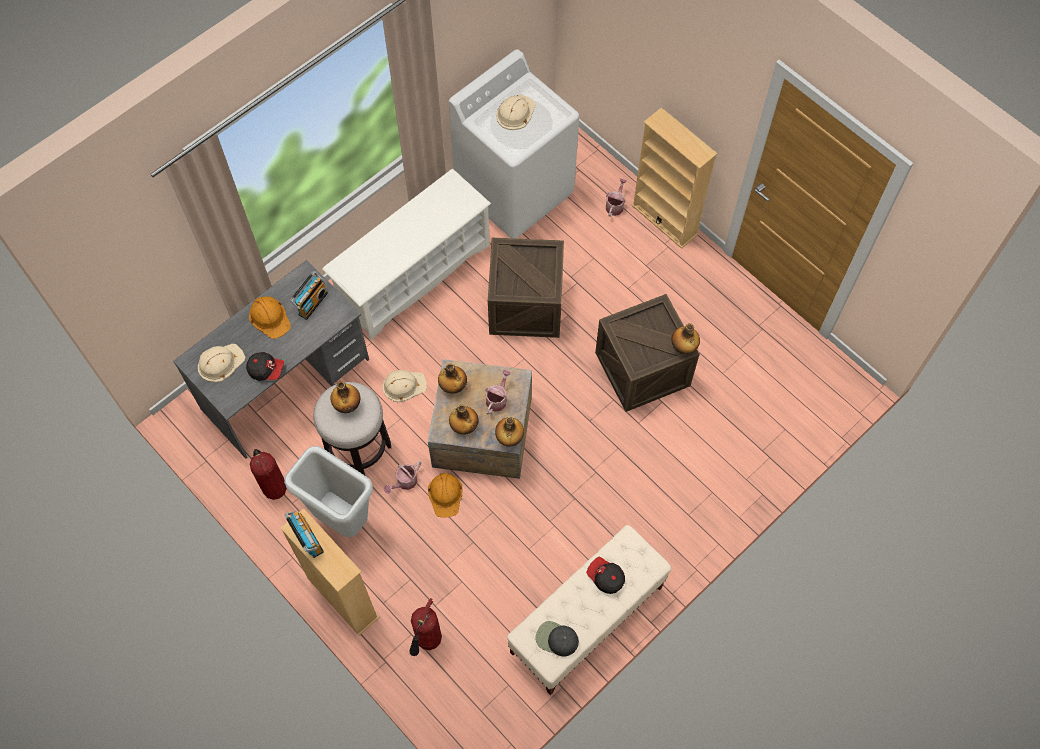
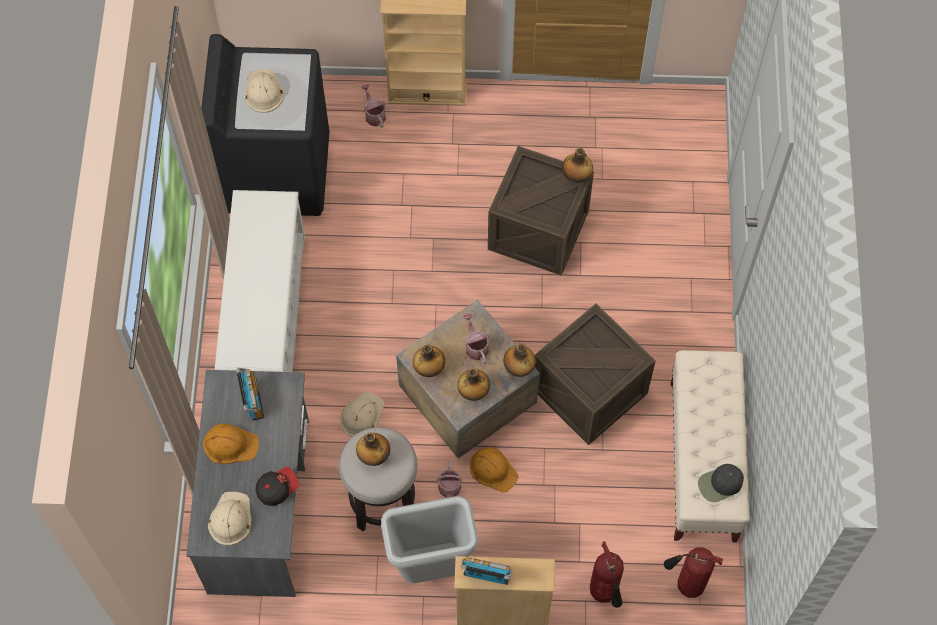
camera: 45 degrees left, 0 degrees up
fire extinguisher [250,449,287,500] -> fire extinguisher moved to [664,547,723,598]
white washing machine [449,49,579,239] -> black washing machine [201,34,329,216]
crate [488,238,564,338] -> crate moved to [535,304,656,445]
cap [586,557,625,594] -> none

